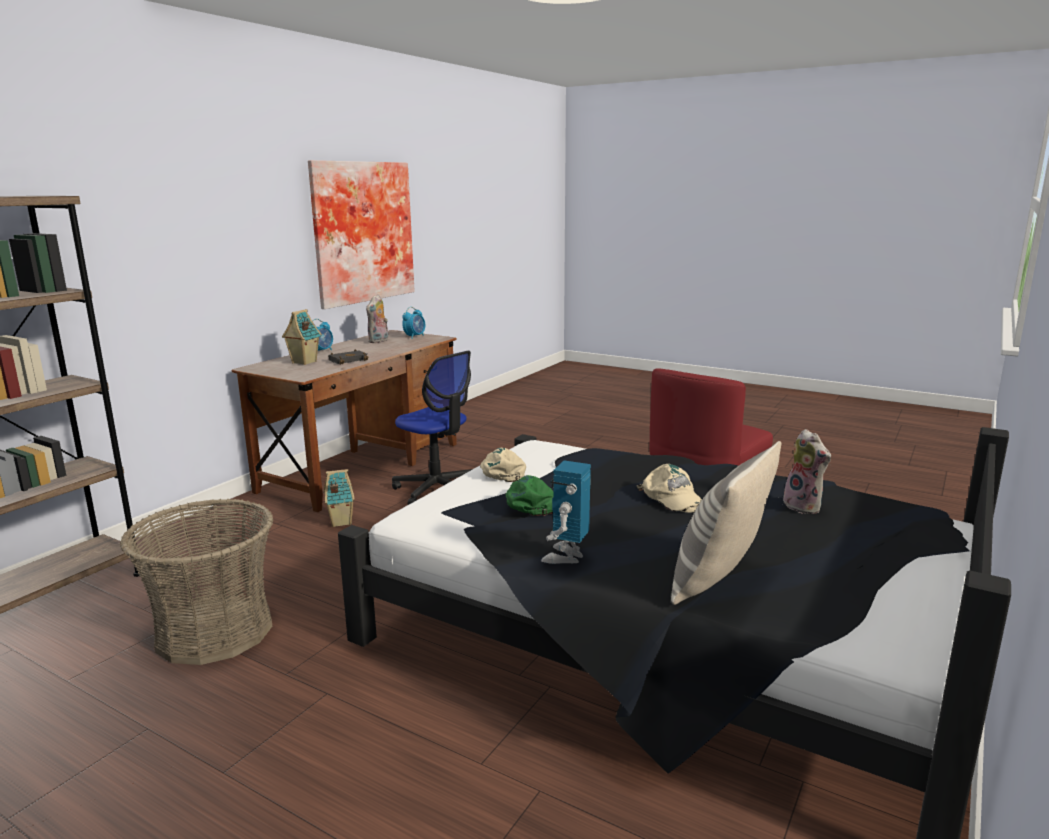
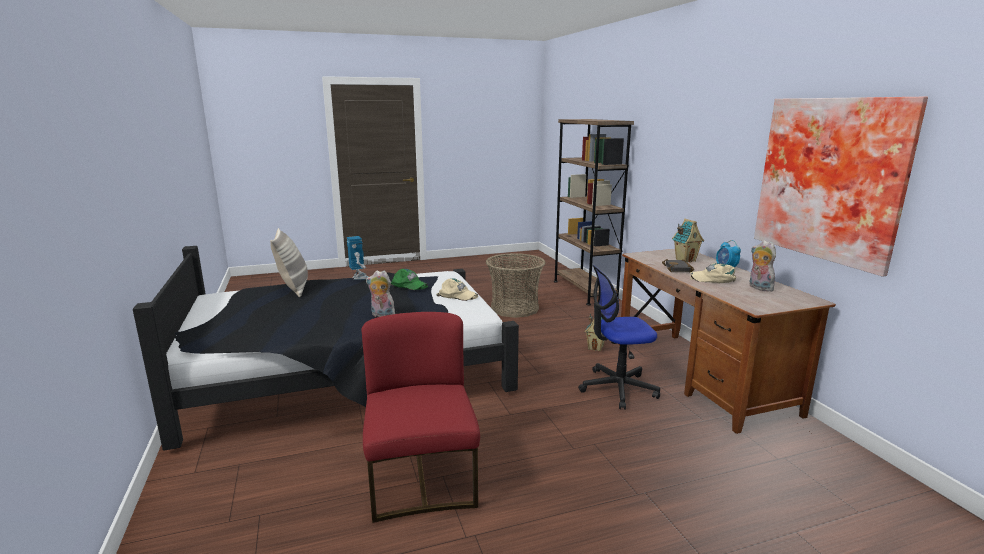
camera: 130 degrees right, 0 degrees up
alarm clock [402,307,425,339] -> none
beige cap [637,464,702,513] -> beige cap moved to [690,263,737,283]
plush toy [783,429,831,514] -> plush toy moved to [366,270,395,317]

